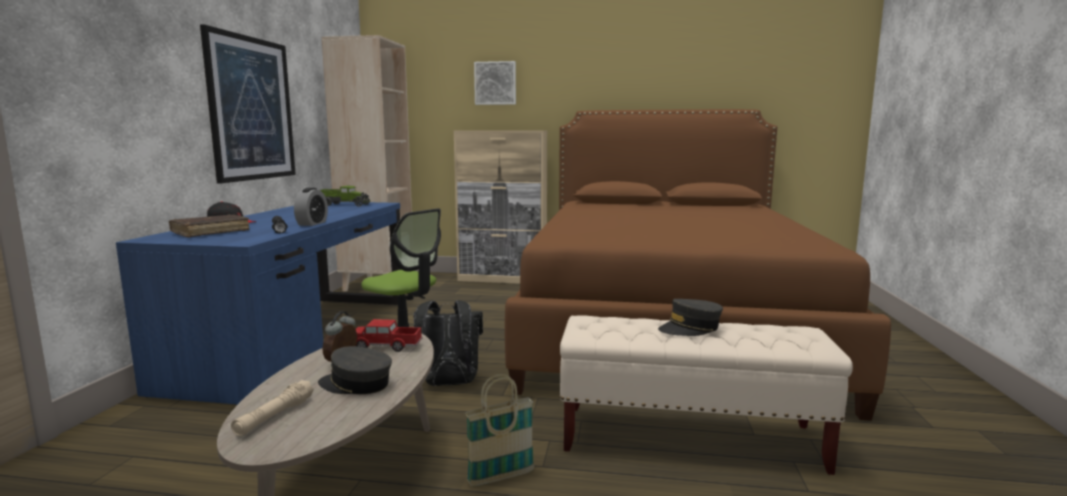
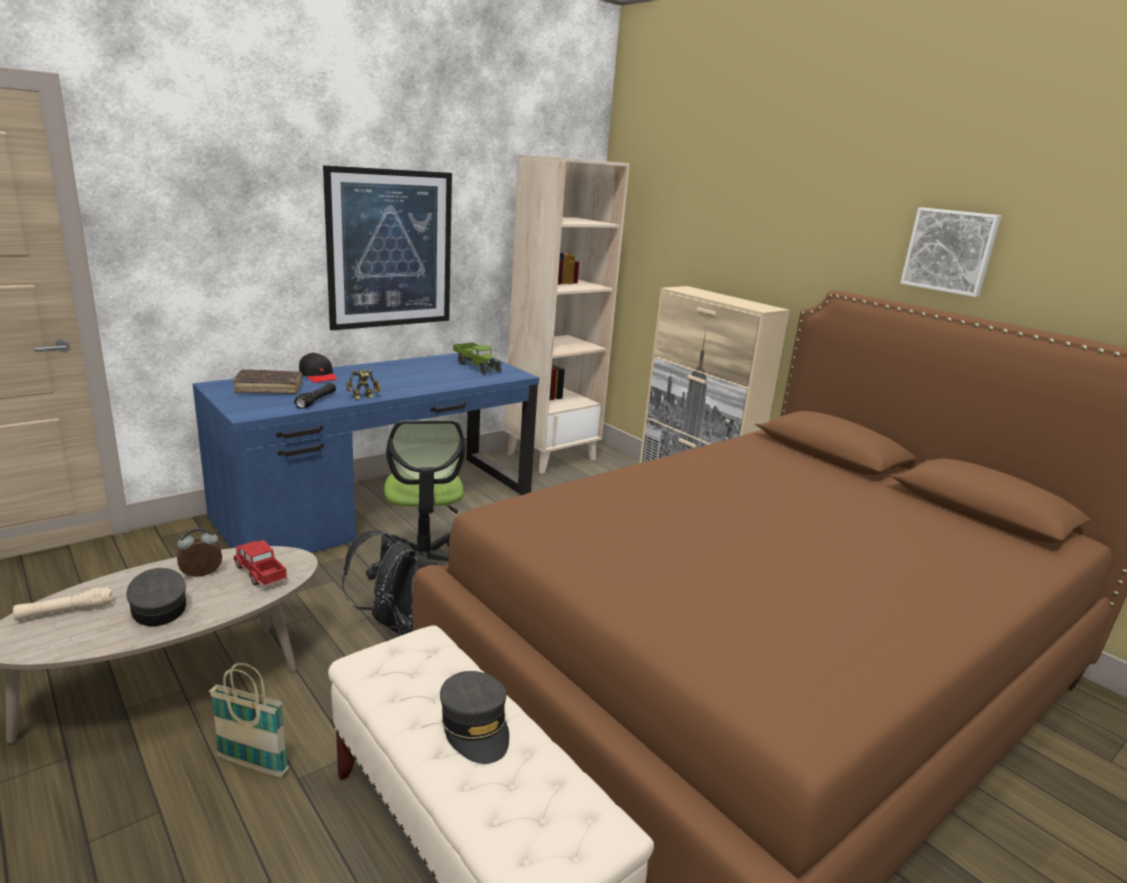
camera: 40 degrees right, 10 degrees up
alarm clock [294,188,328,226] -> toy robot [346,369,381,400]
picture [474,61,516,105] -> picture moved to [900,207,1001,297]
grey cap [658,299,723,336] -> grey cap turned 135 degrees counterclockwise [440,671,509,764]

